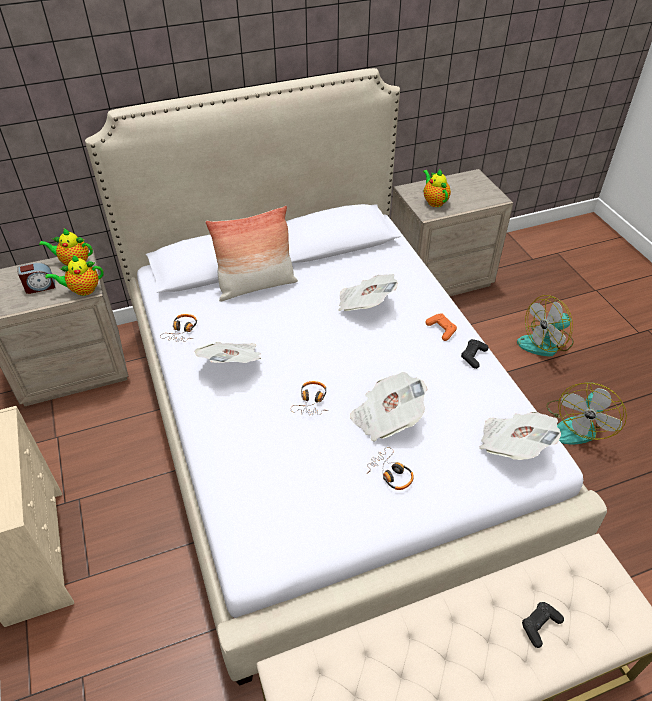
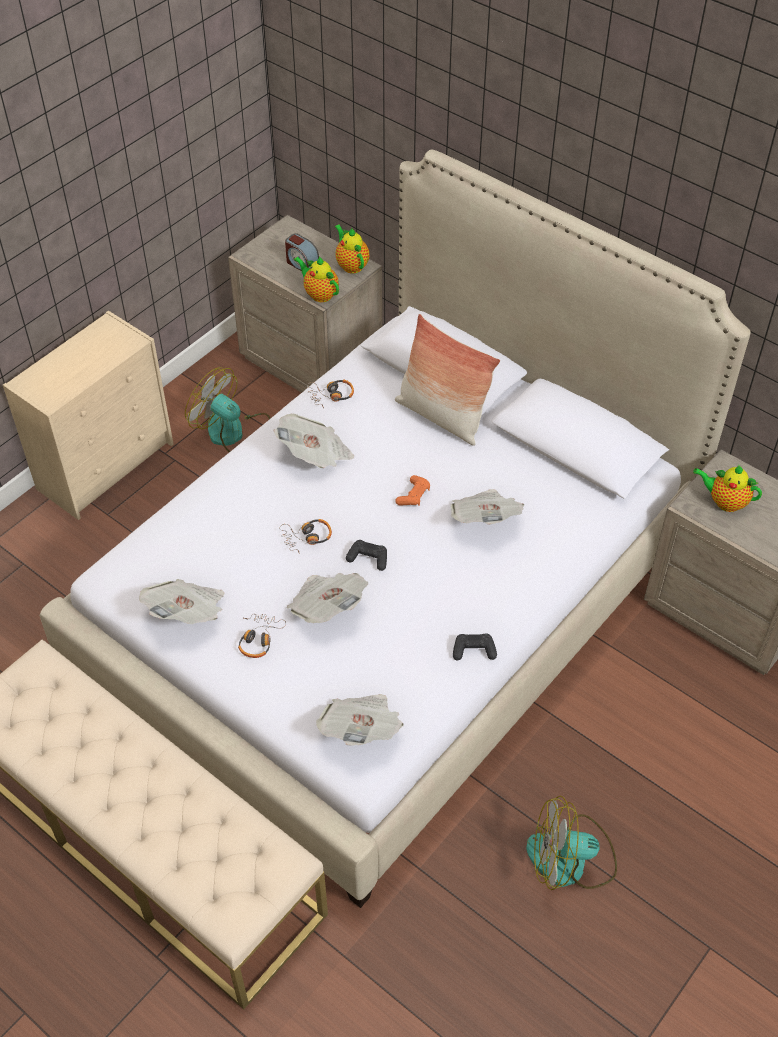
camera: 60 degrees right, 5 degrees up
teapot [423,170,451,207] -> teapot turned 105 degrees counterclockwise [693,466,762,512]
orange game controller [425,313,457,341] -> orange game controller moved to [395,475,430,506]
fan [517,295,574,357] -> fan moved to [185,367,271,452]
black game controller [522,602,564,648] -> black game controller moved to [346,540,387,571]
none -> newspaper [139,579,225,624]

